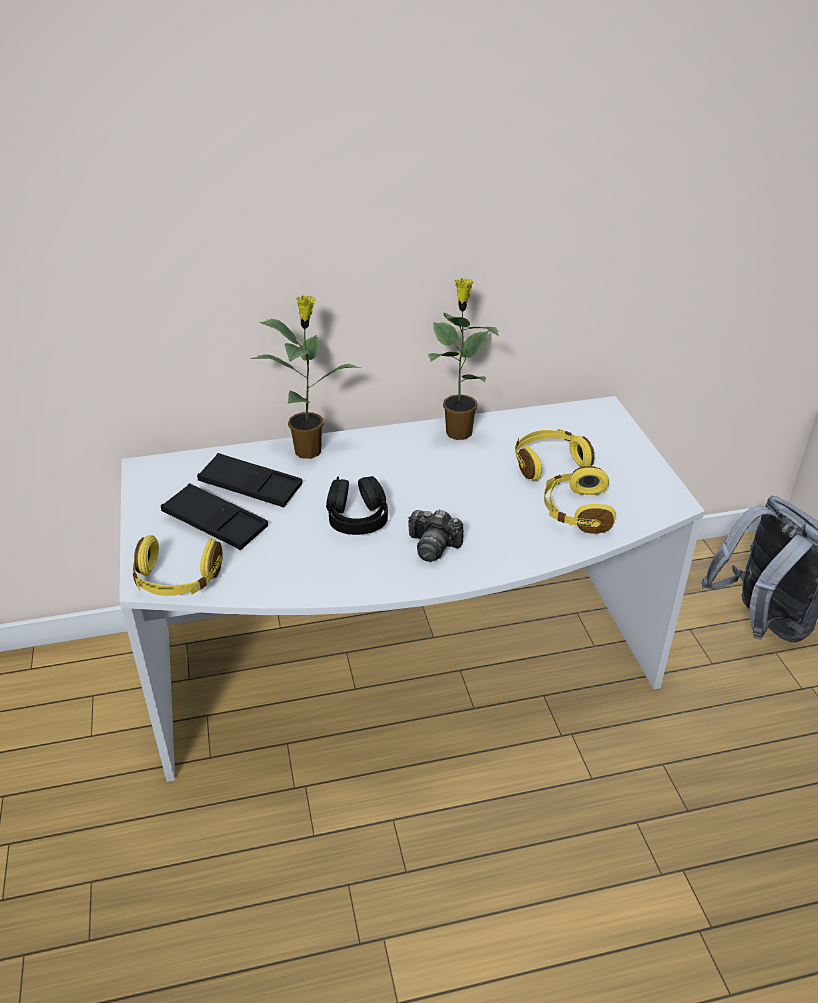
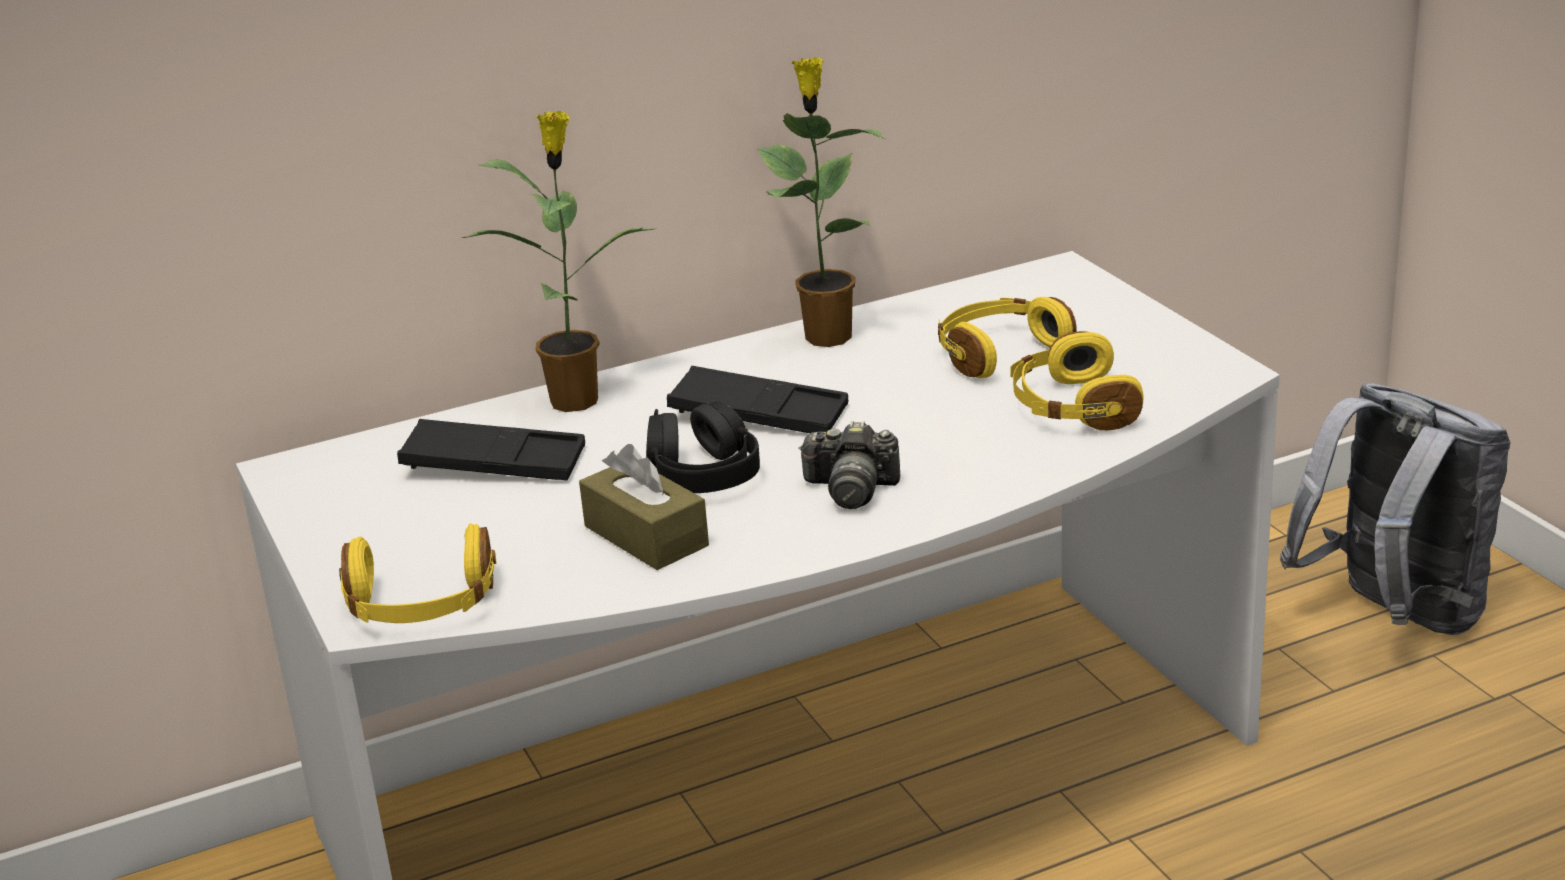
camera: 10 degrees left, 10 degrees down
black tray [161,483,268,550] -> black tray moved to [667,366,848,433]
none -> brown tissue box [579,444,709,570]

